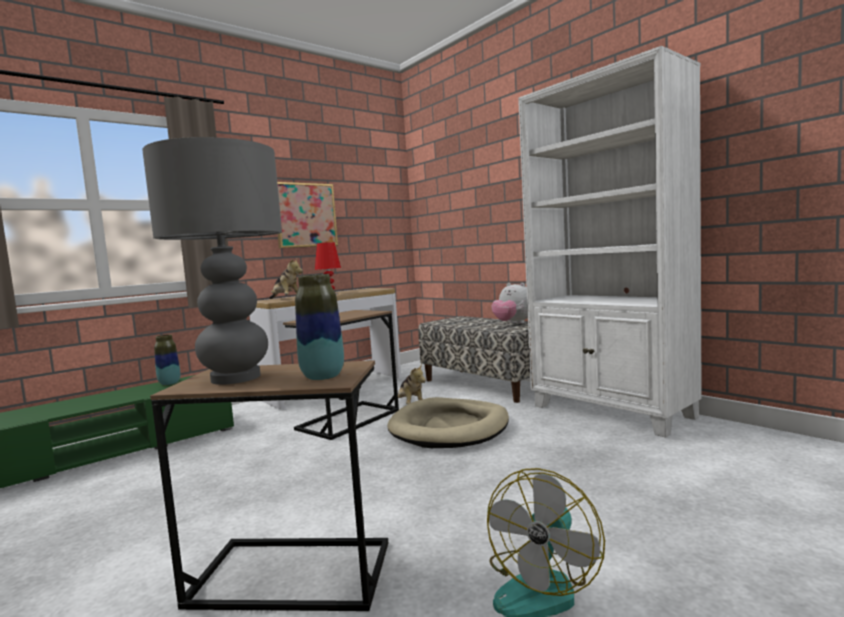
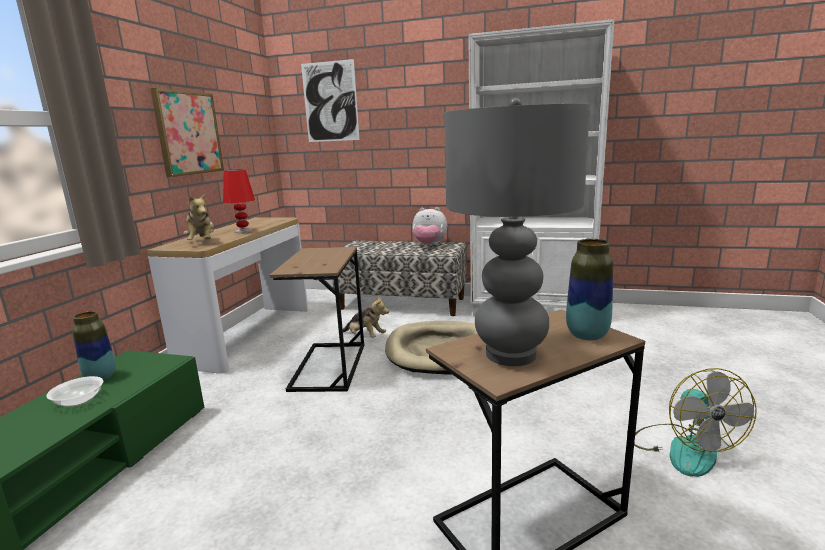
camera: 35 degrees left, 10 degrees up
plush toy [269,259,303,299] -> plush toy turned 60 degrees clockwise [183,193,214,240]
none -> bowl [47,376,104,407]
none -> picture [301,59,360,142]

